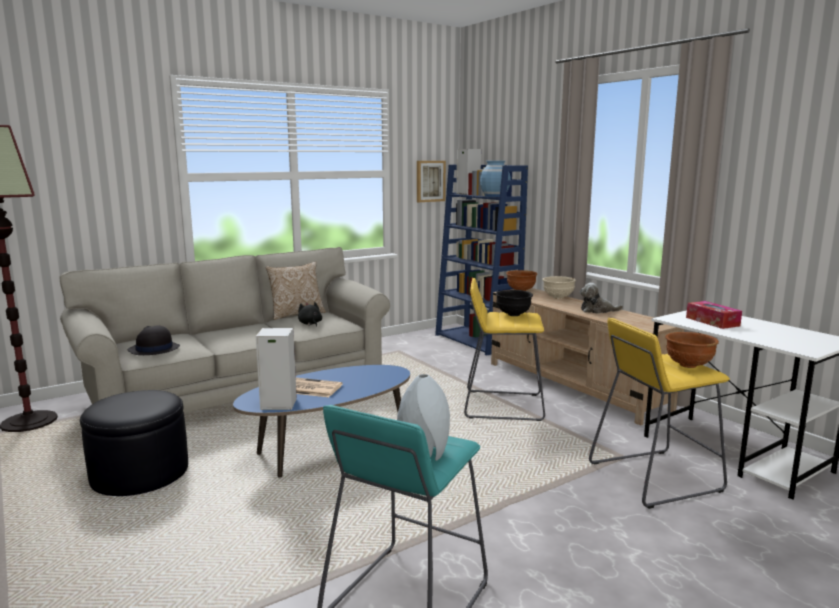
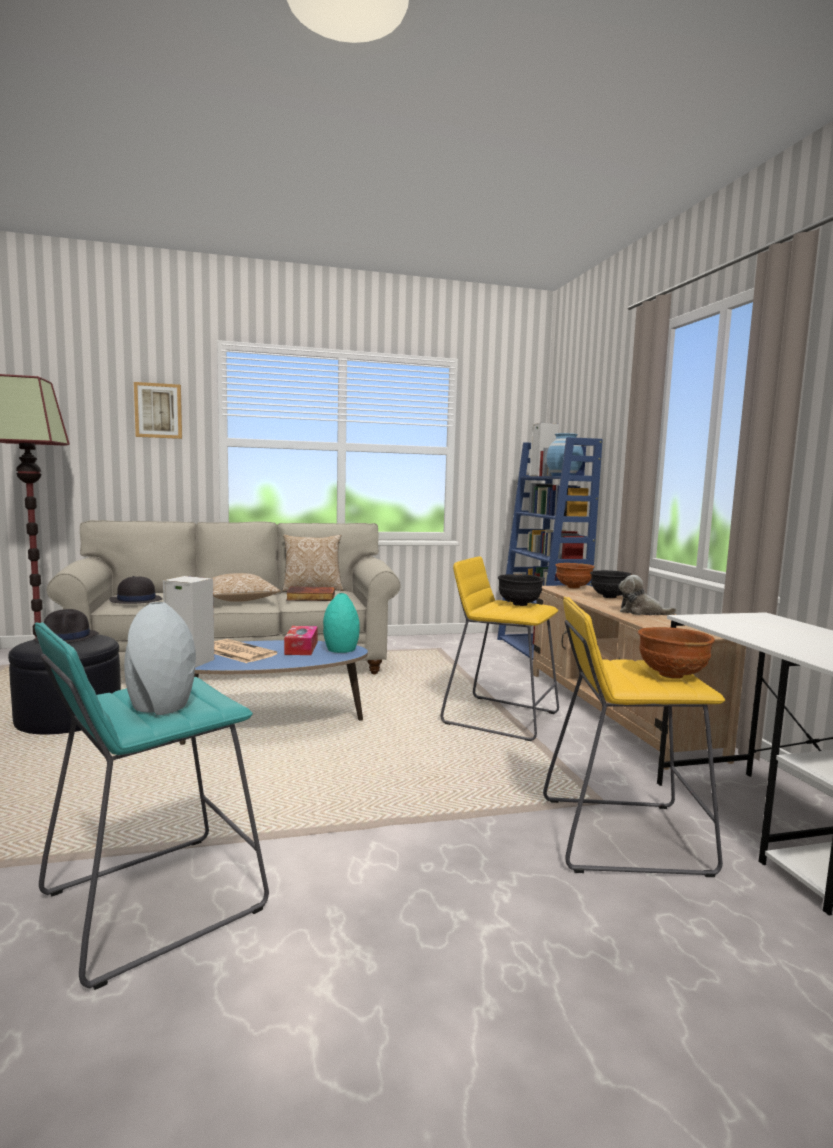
camera: 20 degrees right, 5 degrees down
black plush toy [298,302,322,327] -> book [286,587,335,601]
picture [417,161,446,202] -> picture moved to [134,382,182,439]
beige bowl [542,276,576,299] -> black bowl [590,570,633,598]
tissue box [686,301,742,329] -> tissue box moved to [284,626,318,655]
none -> black hat [34,609,99,643]
none -> pillow [213,573,280,602]
none -> turquoise vase [323,593,360,653]

